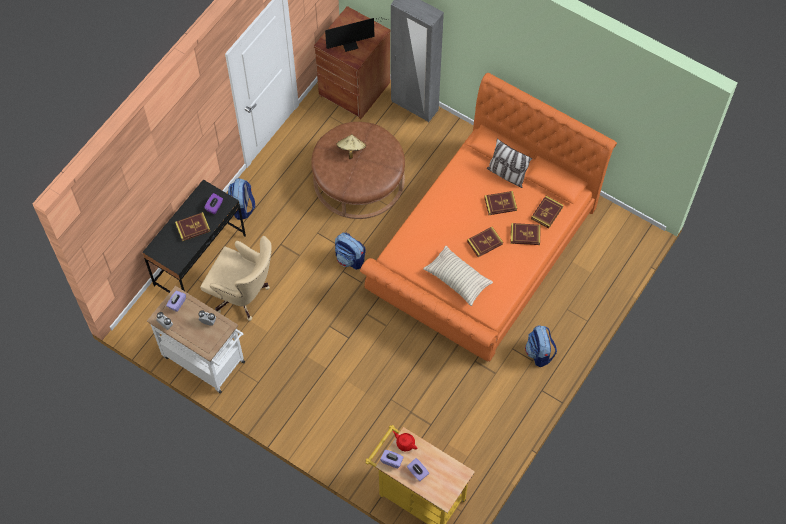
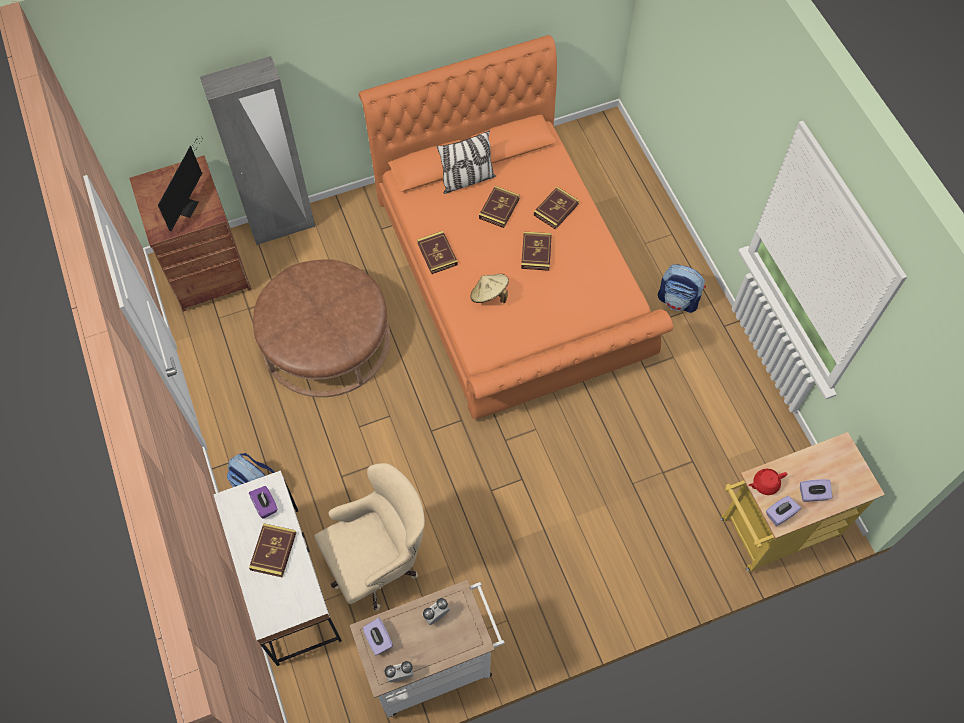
camera: 55 degrees left, 0 degrees up
black desk [142,179,246,293] -> white desk [213,471,342,666]
backpack [335,233,366,270] -> none
beige hat [337,134,366,159] -> beige hat moved to [470,274,509,303]
pillow [423,246,493,306] -> none
book [531,196,563,229] -> book moved to [417,231,458,274]

